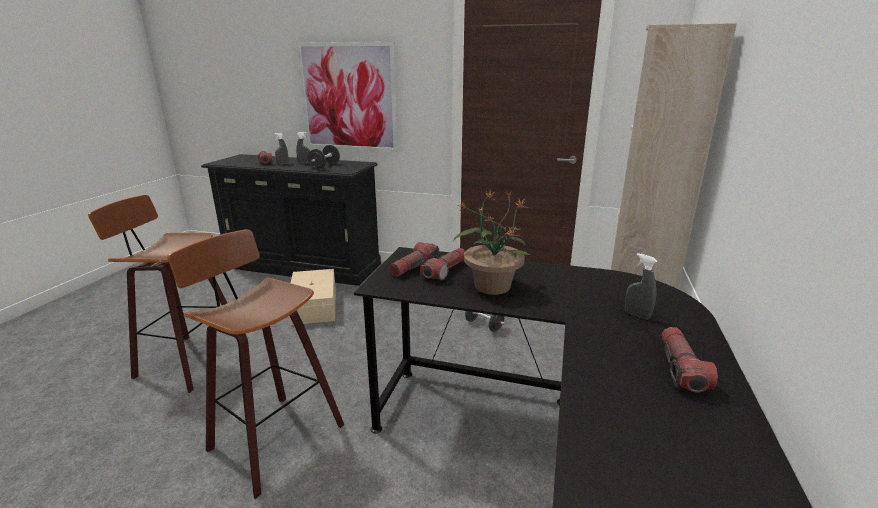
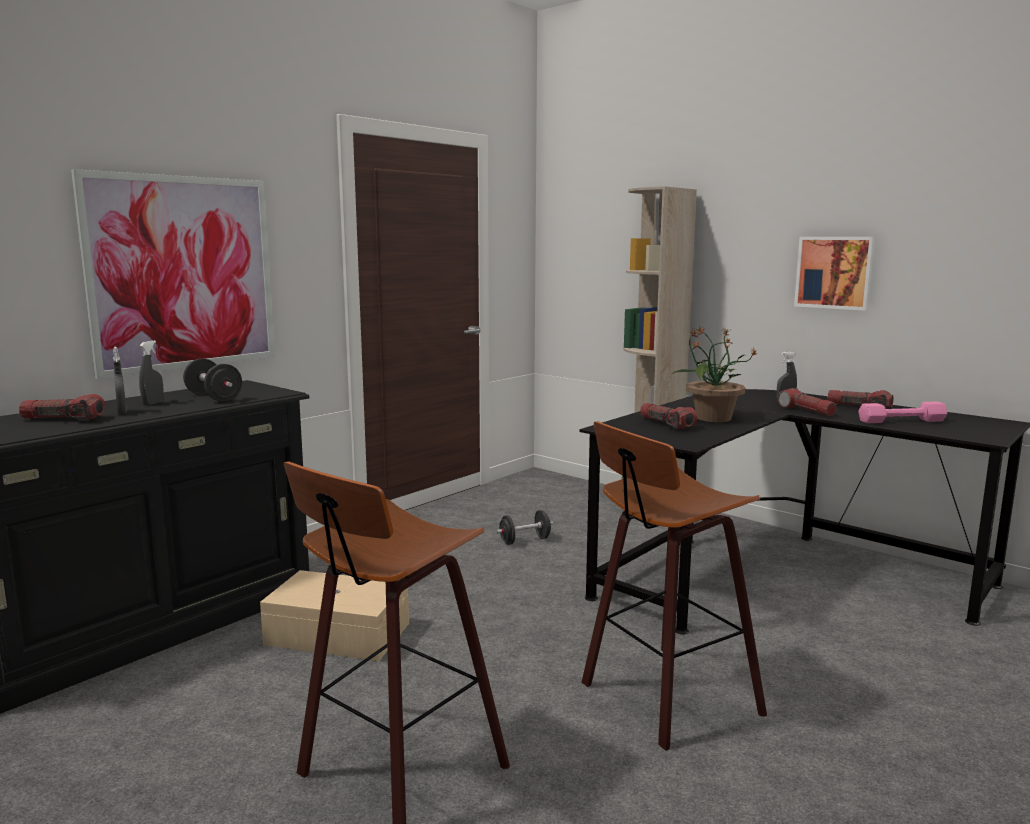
camera: 65 degrees left, 10 degrees down
flashlight [389,242,439,277] -> flashlight moved to [778,388,837,416]
none -> picture [794,237,876,311]
none -> pink dumbbell [858,402,947,423]

